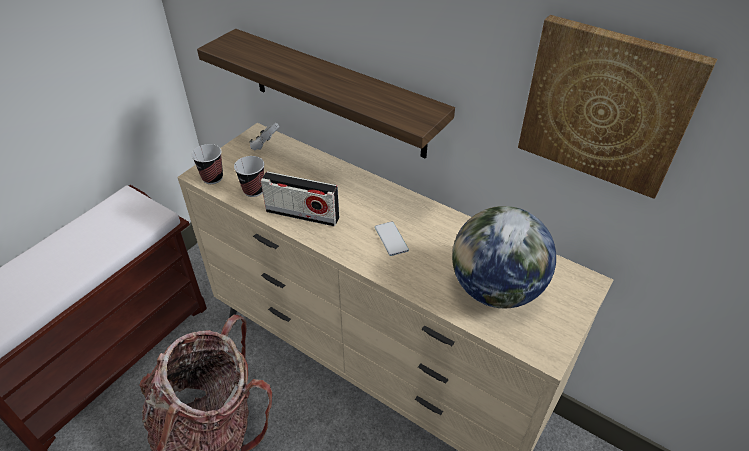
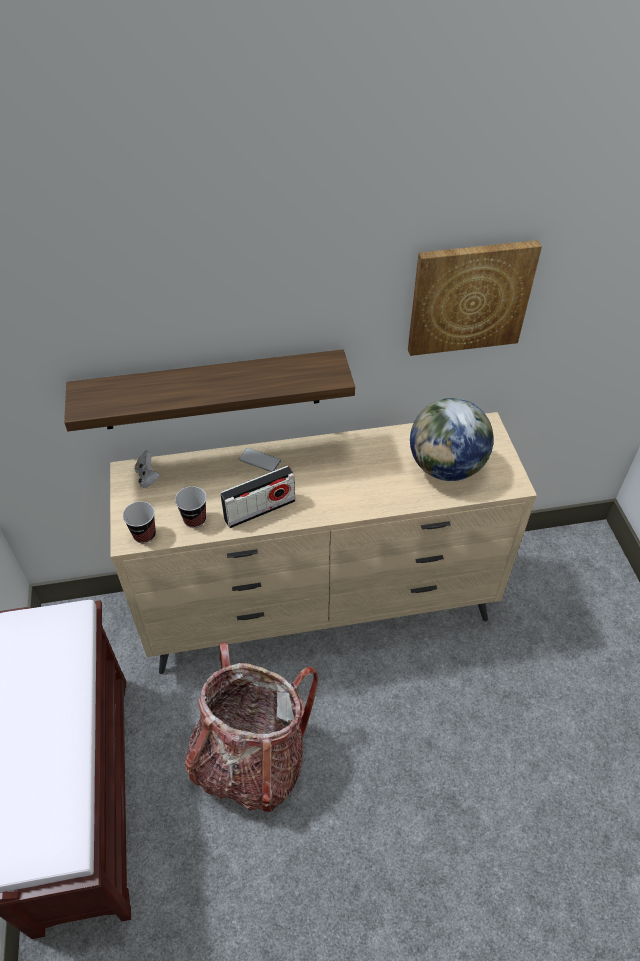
camera: 45 degrees left, 5 degrees up
phone [375,221,409,256] -> phone moved to [239,448,281,472]

